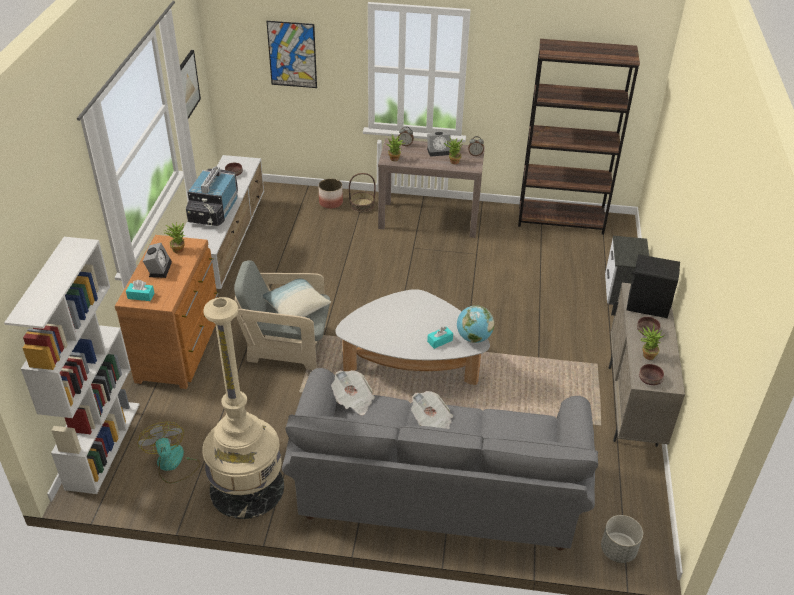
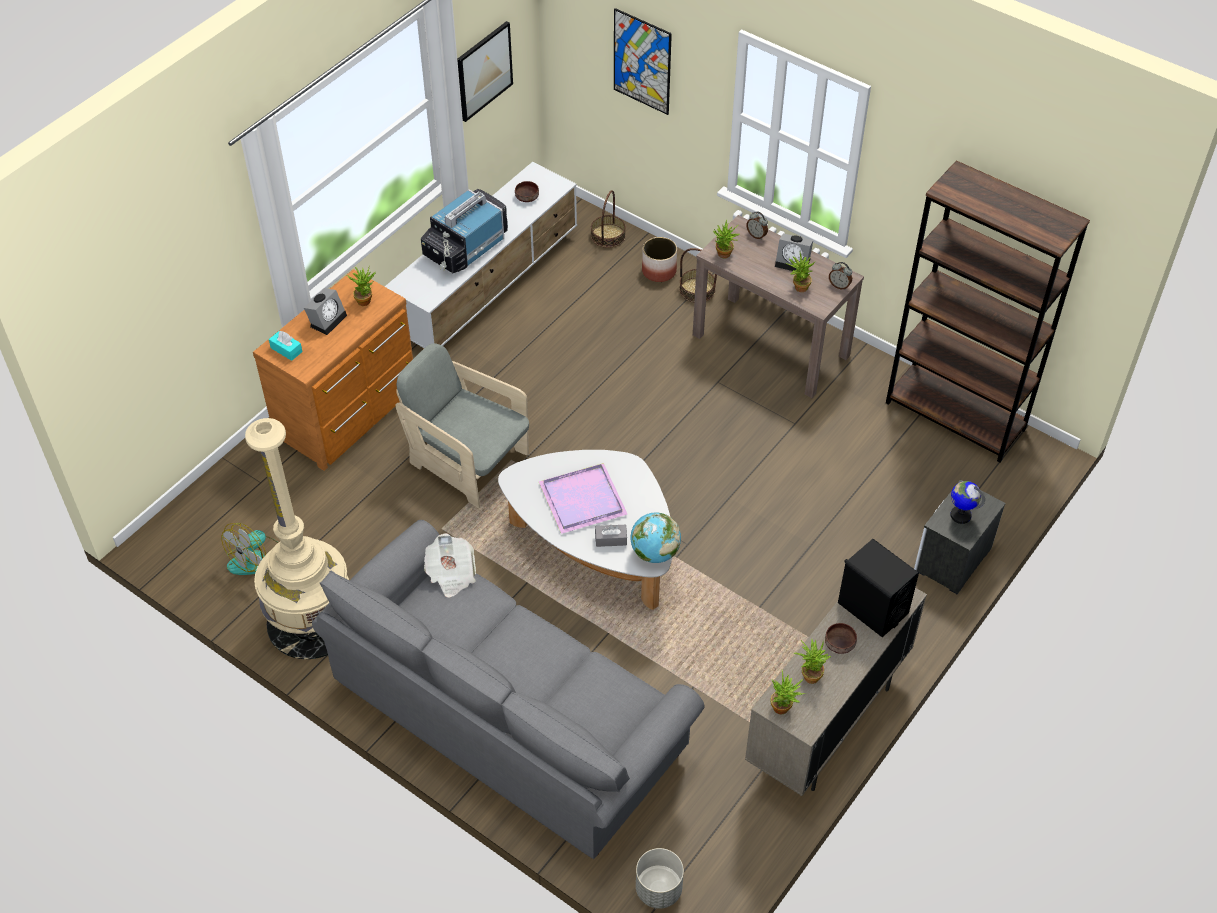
camera: 30 degrees right, 10 degrees up
white bookcase [4,237,140,494] -> none
fan [137,422,200,484] -> fan turned 150 degrees counterclockwise [221,523,279,575]
pillow [263,278,331,325] -> none
newspaper [411,391,453,429] -> none
turquoise tissue box [427,327,453,349] -> grey tissue box [595,525,627,547]
brown bowl [639,364,664,385] -> potted plant [771,670,807,714]
none -> purple tray [539,463,627,534]
none -> basket [591,190,626,248]
none -> globe [950,481,985,524]

